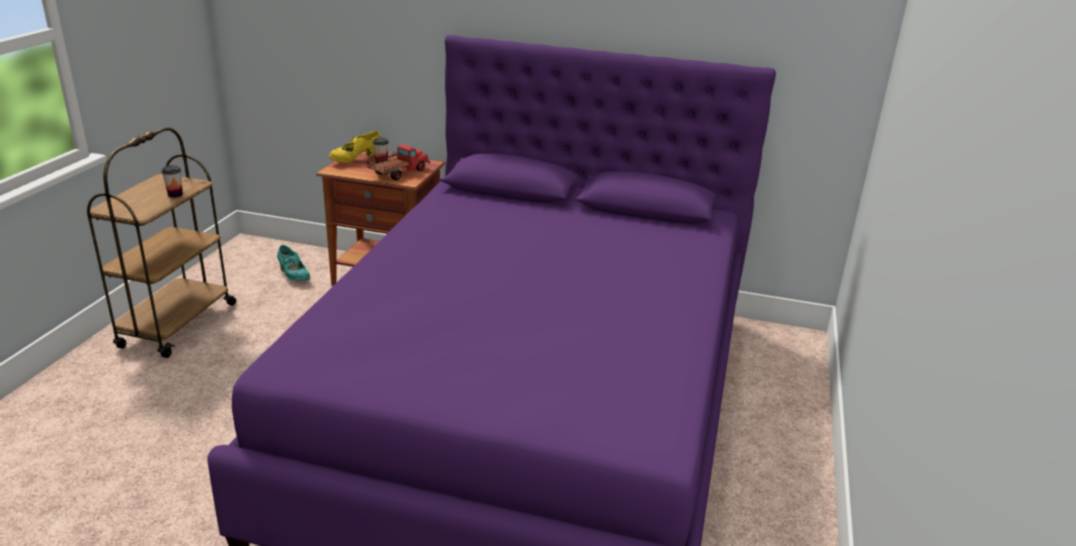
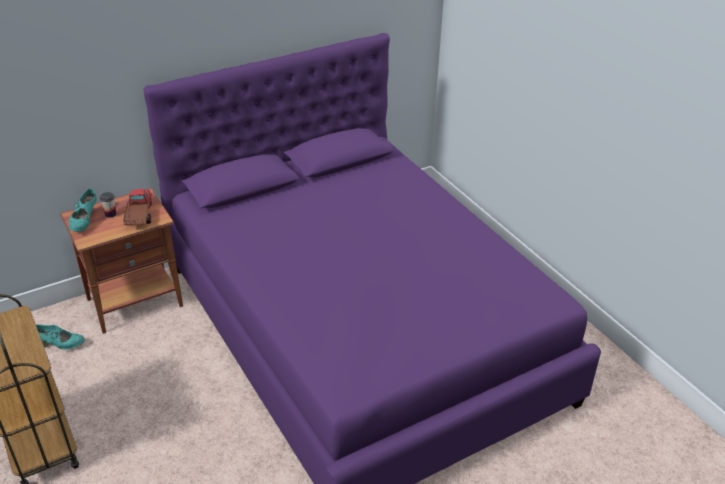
camera: 45 degrees left, 10 degrees up
cup [161,165,183,198] -> none
yellow shoe [329,131,381,163] -> turquoise shoe [69,189,97,232]

